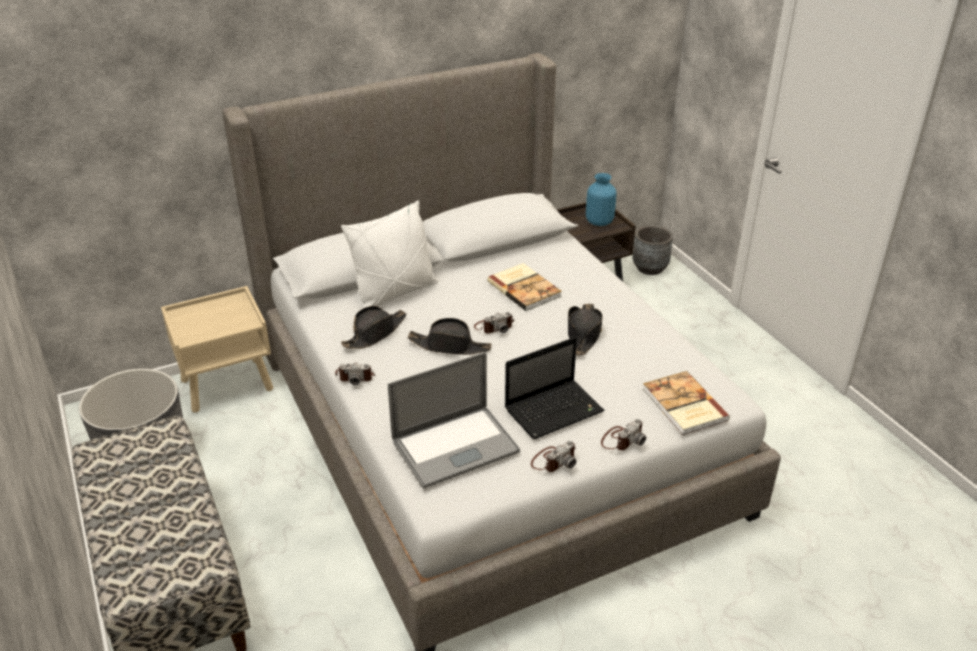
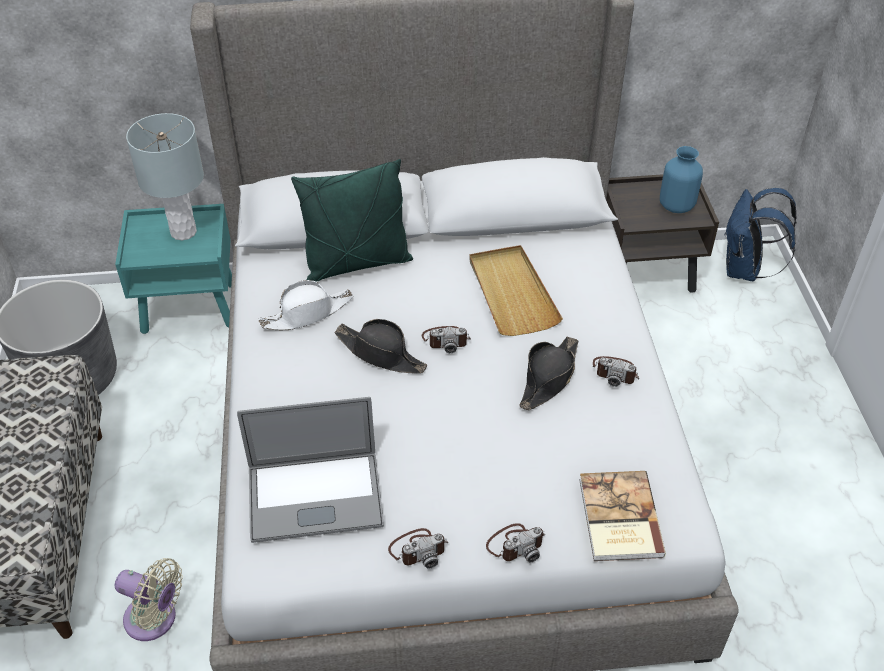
camera: 20 degrees right, 10 degrees up
beige nightstand [161,286,273,413] -> turquoise nightstand [115,204,232,334]
camera [335,362,375,385] -> camera moved to [593,356,639,387]
white pillow [341,200,438,309] -> green pillow [291,159,413,281]
black hat [341,306,406,349] -> white hat [259,280,353,330]
book [487,263,562,311] -> beige tray [469,245,563,336]
laptop [505,337,604,439] -> none
grey planter [632,225,673,275] -> blue backpack [724,188,797,281]
none -> beige fan [115,558,183,641]
none -> grey table lamp [126,113,204,240]

